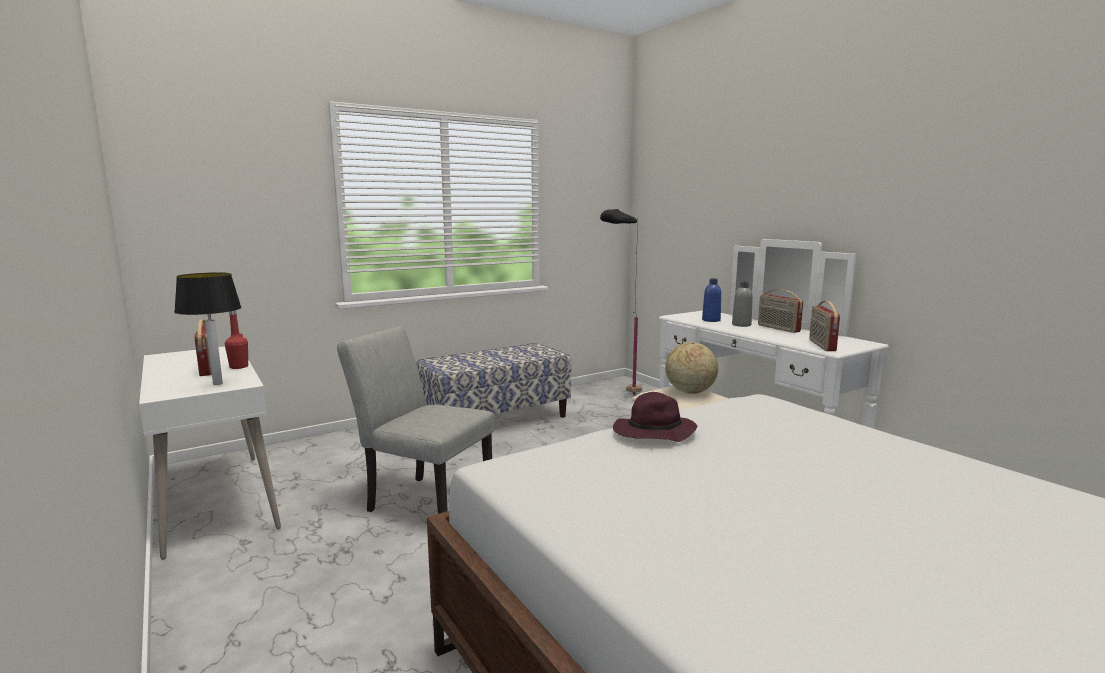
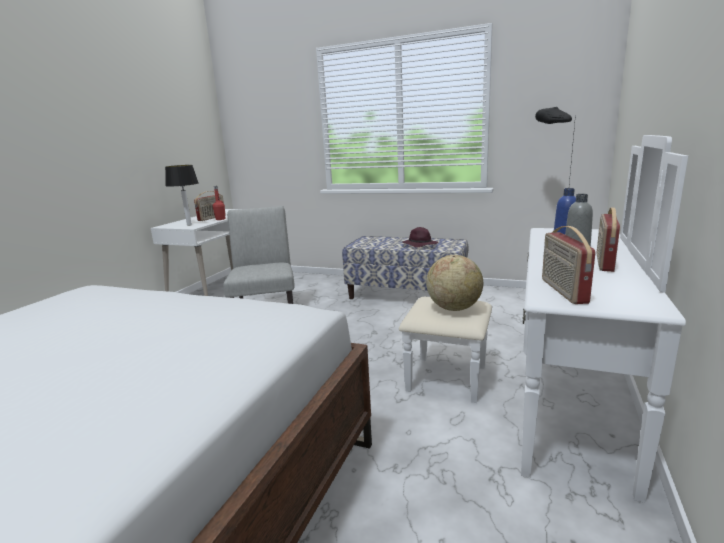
camera: 55 degrees right, 5 degrees up
purple hat [613,392,697,442] -> purple hat moved to [402,227,438,248]
radio [809,301,840,351] -> radio turned 60 degrees counterclockwise [542,226,595,304]

